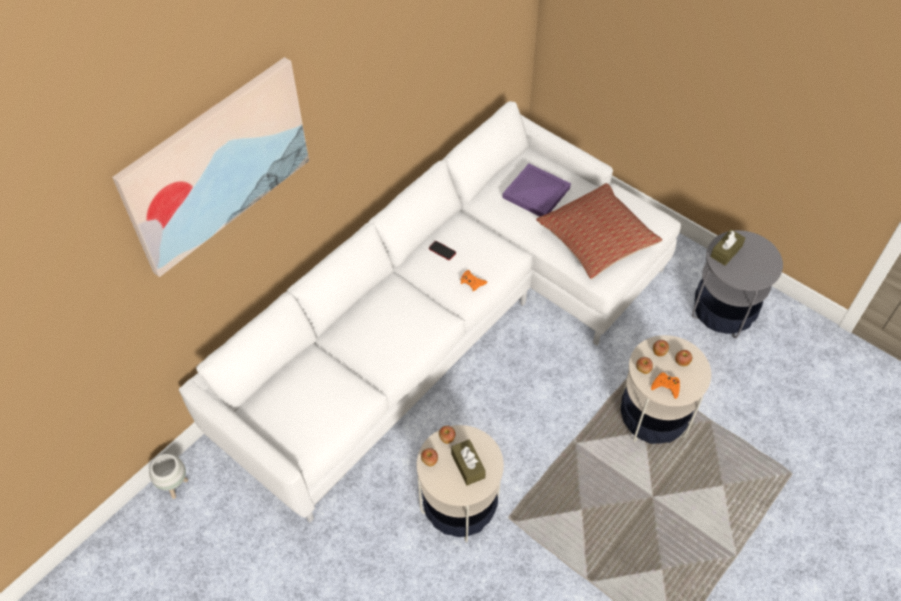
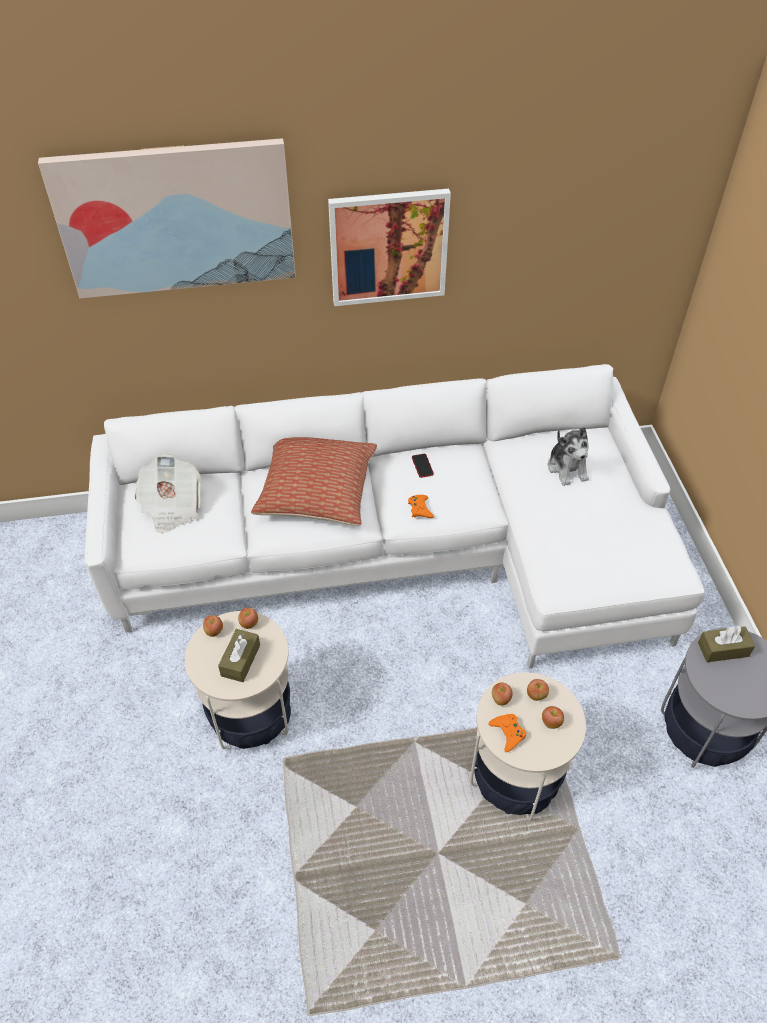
camera: 40 degrees right, 5 degrees down
white planter [149,454,188,499] -> none
purple tray [502,164,571,216] -> plush toy [548,427,589,486]
pillow [536,183,663,279] -> pillow moved to [251,437,377,526]
none -> newspaper [134,454,201,534]
none -> picture [328,189,451,306]

